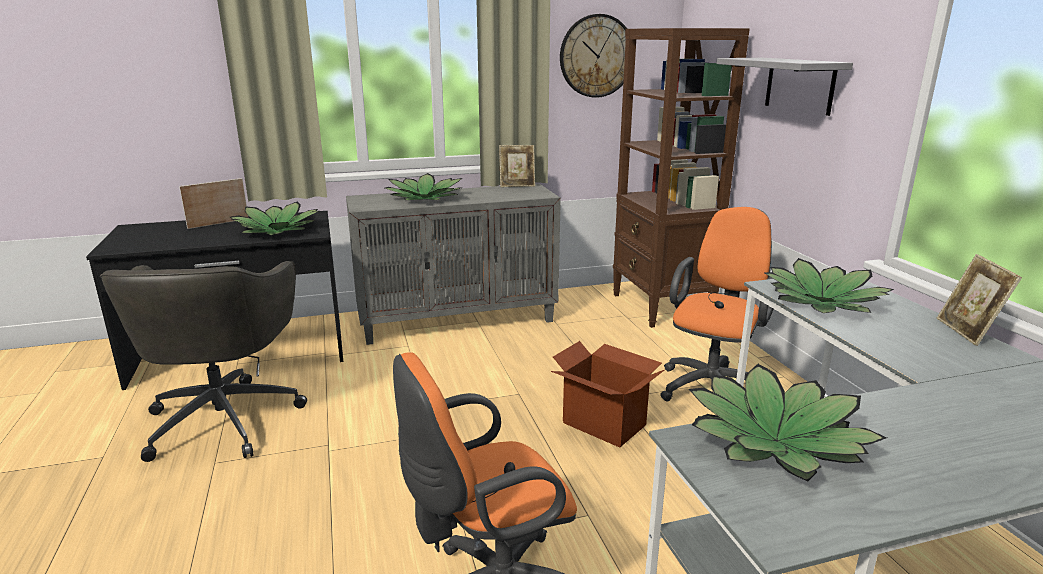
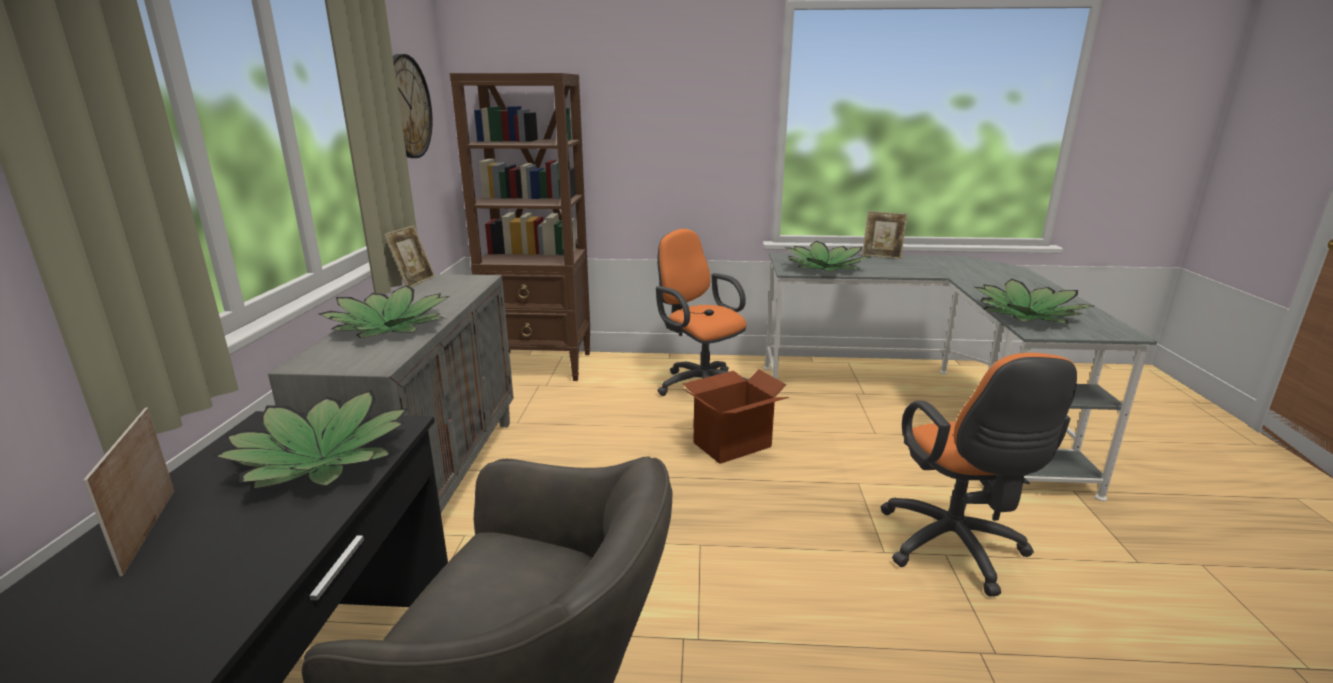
camera: 70 degrees left, 0 degrees up
grey shelf [716,58,853,116] -> none

